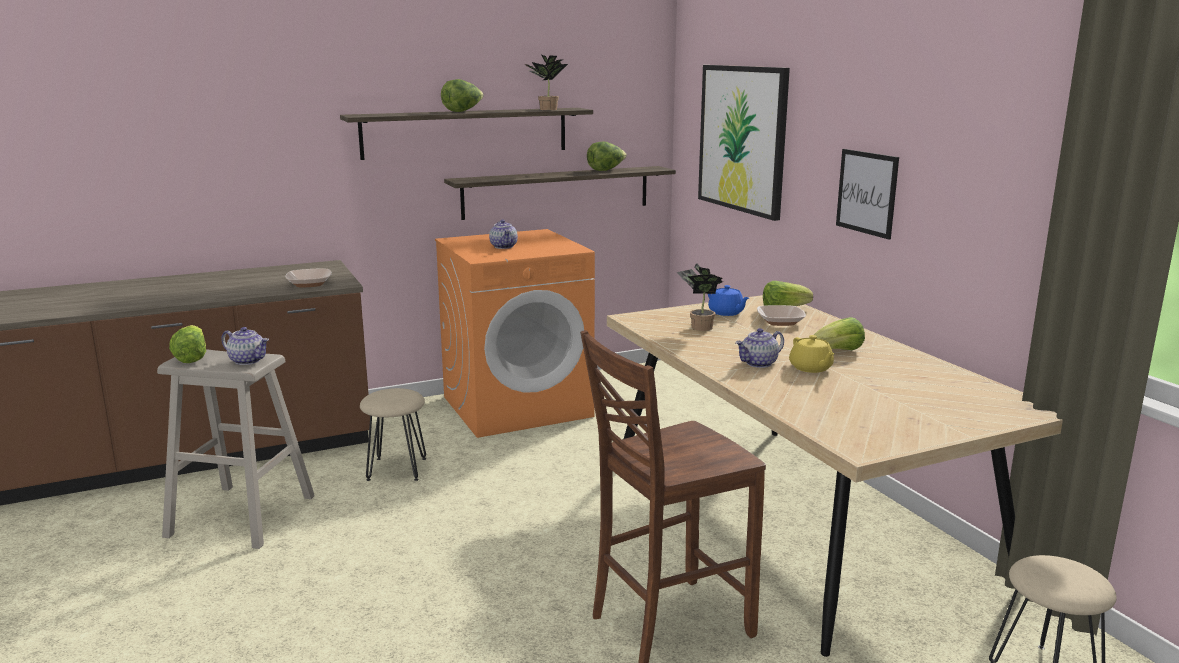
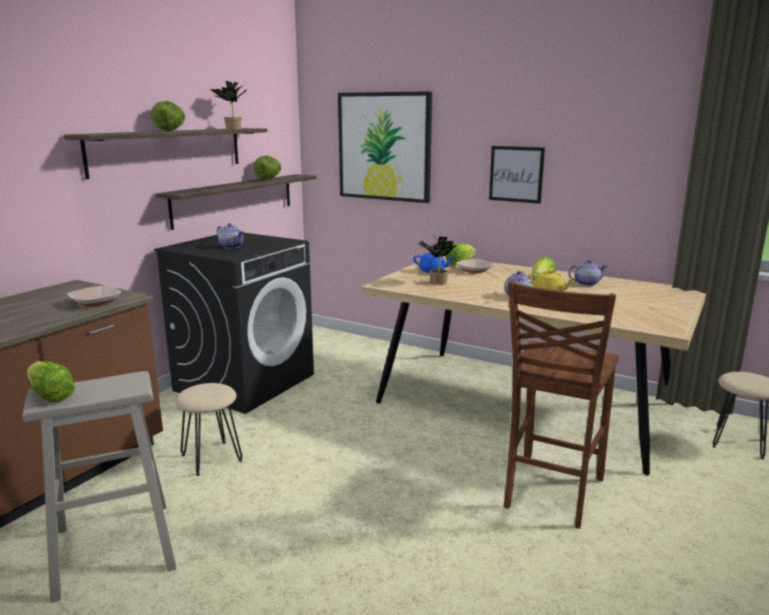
camera: 35 degrees left, 0 degrees up
teapot [221,327,269,365] -> teapot moved to [568,260,608,286]
orange washing machine [435,229,595,438] -> black washing machine [154,233,314,414]

